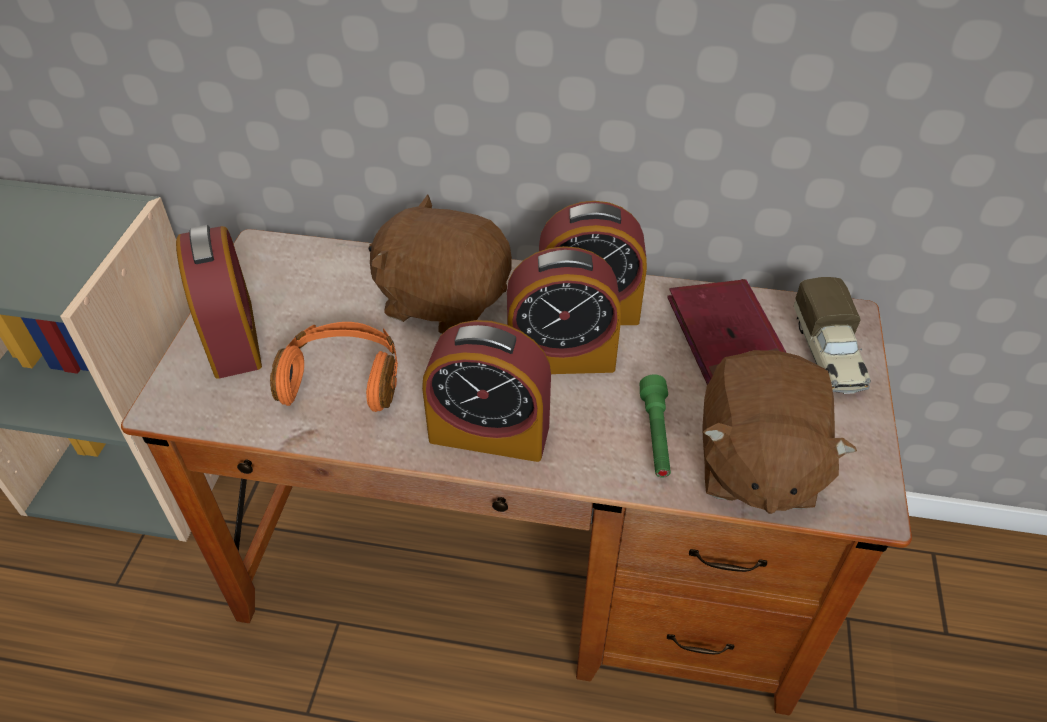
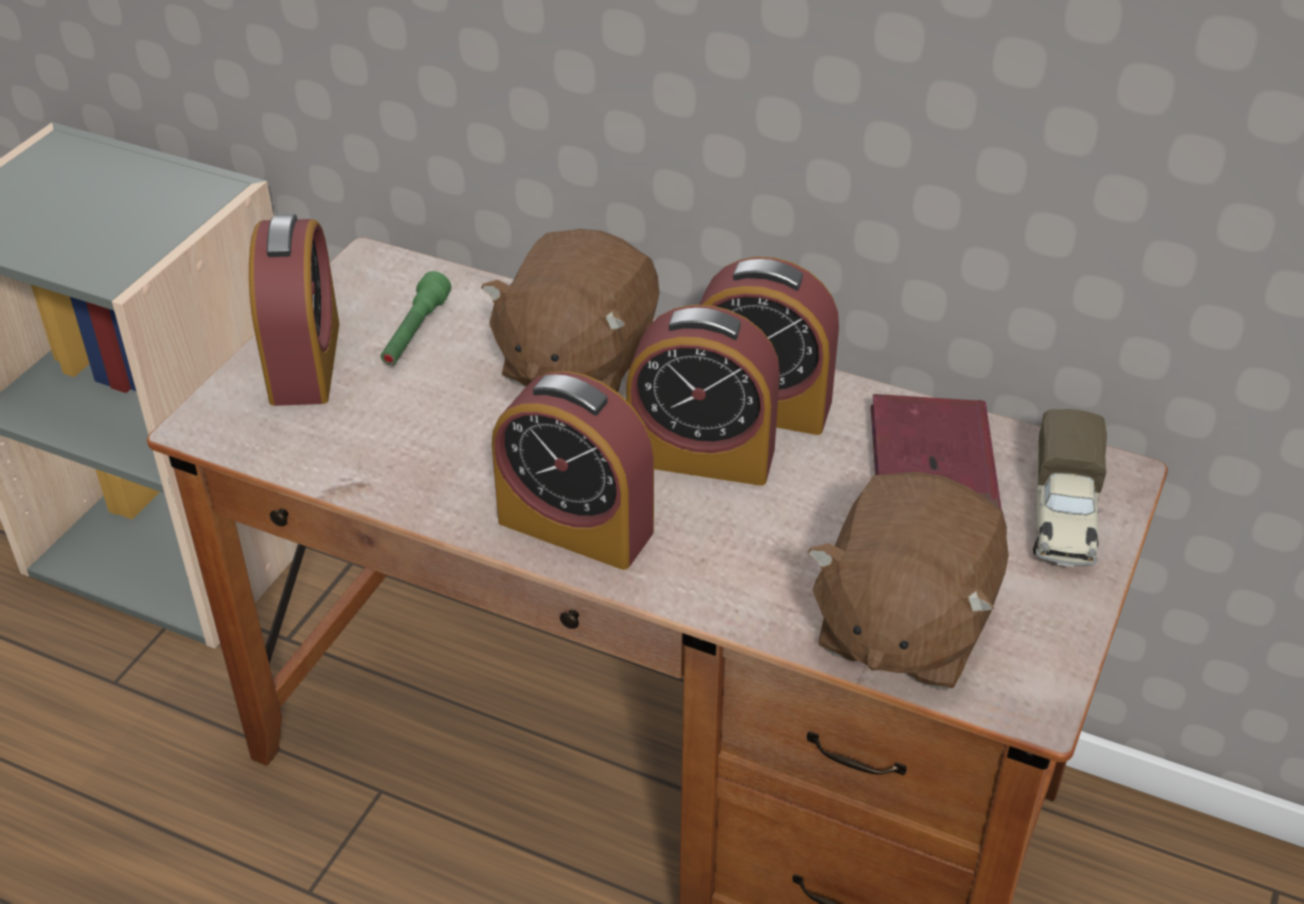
camera: 15 degrees right, 5 degrees down
orange headphones [270,322,398,412] -> none
brown plush toy [368,194,512,334] -> brown plush toy turned 105 degrees counterclockwise [481,229,659,392]
green flashlight [640,374,671,478] -> green flashlight moved to [381,271,451,365]

